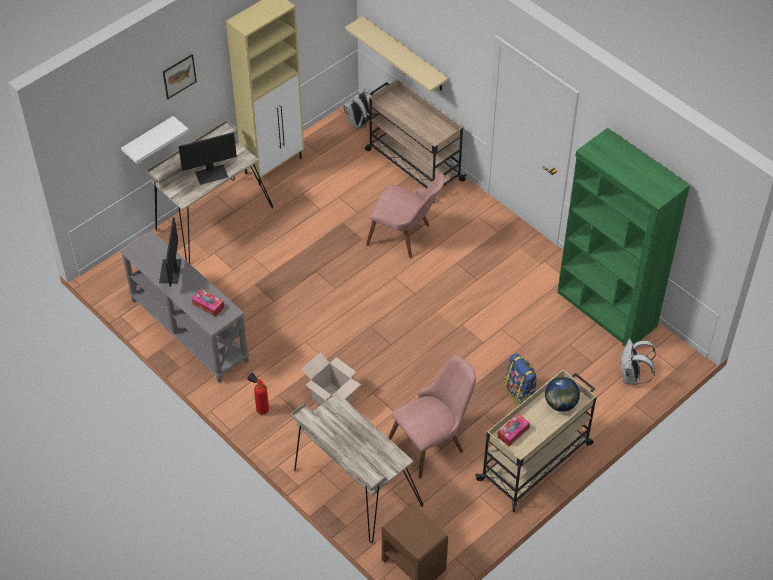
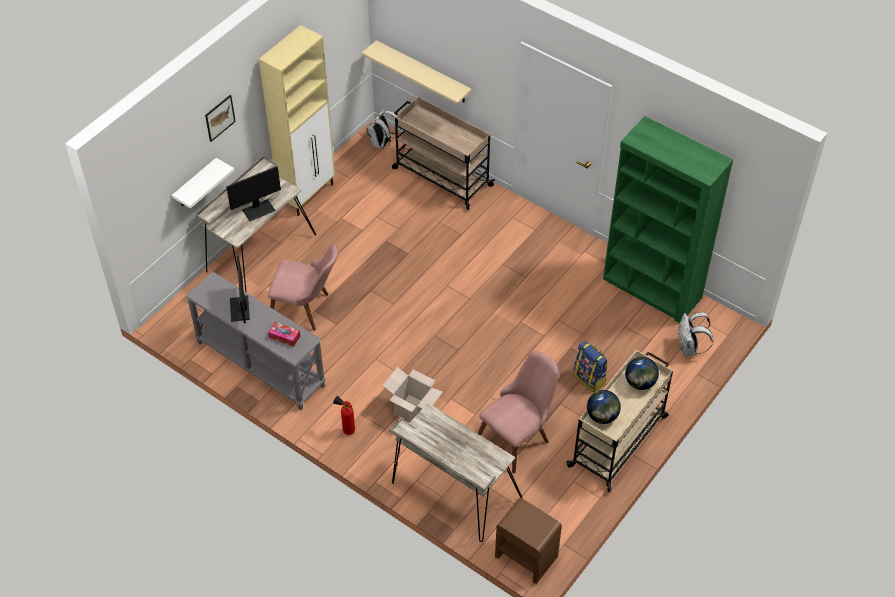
camera: 10 degrees left, 0 degrees up
pink chair [366,173,444,258] -> pink chair moved to [268,244,338,331]
tissue box [497,414,530,446] -> globe [587,390,621,424]

